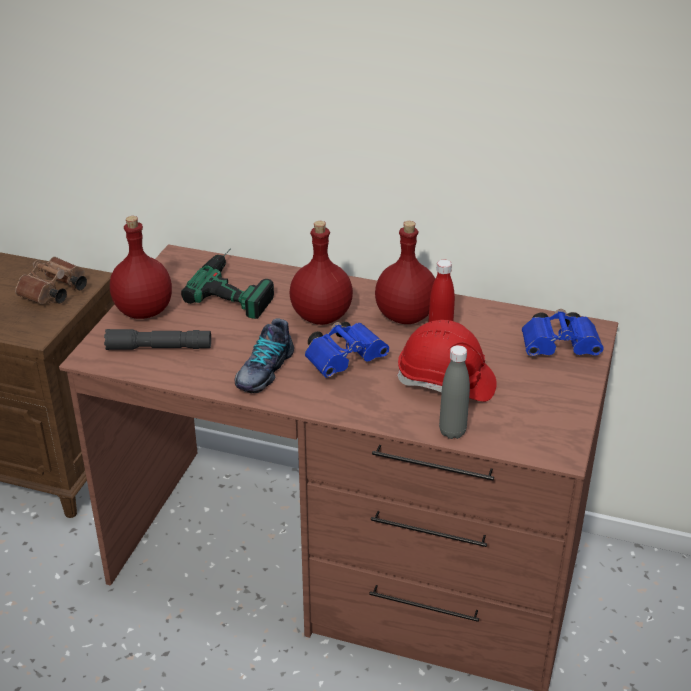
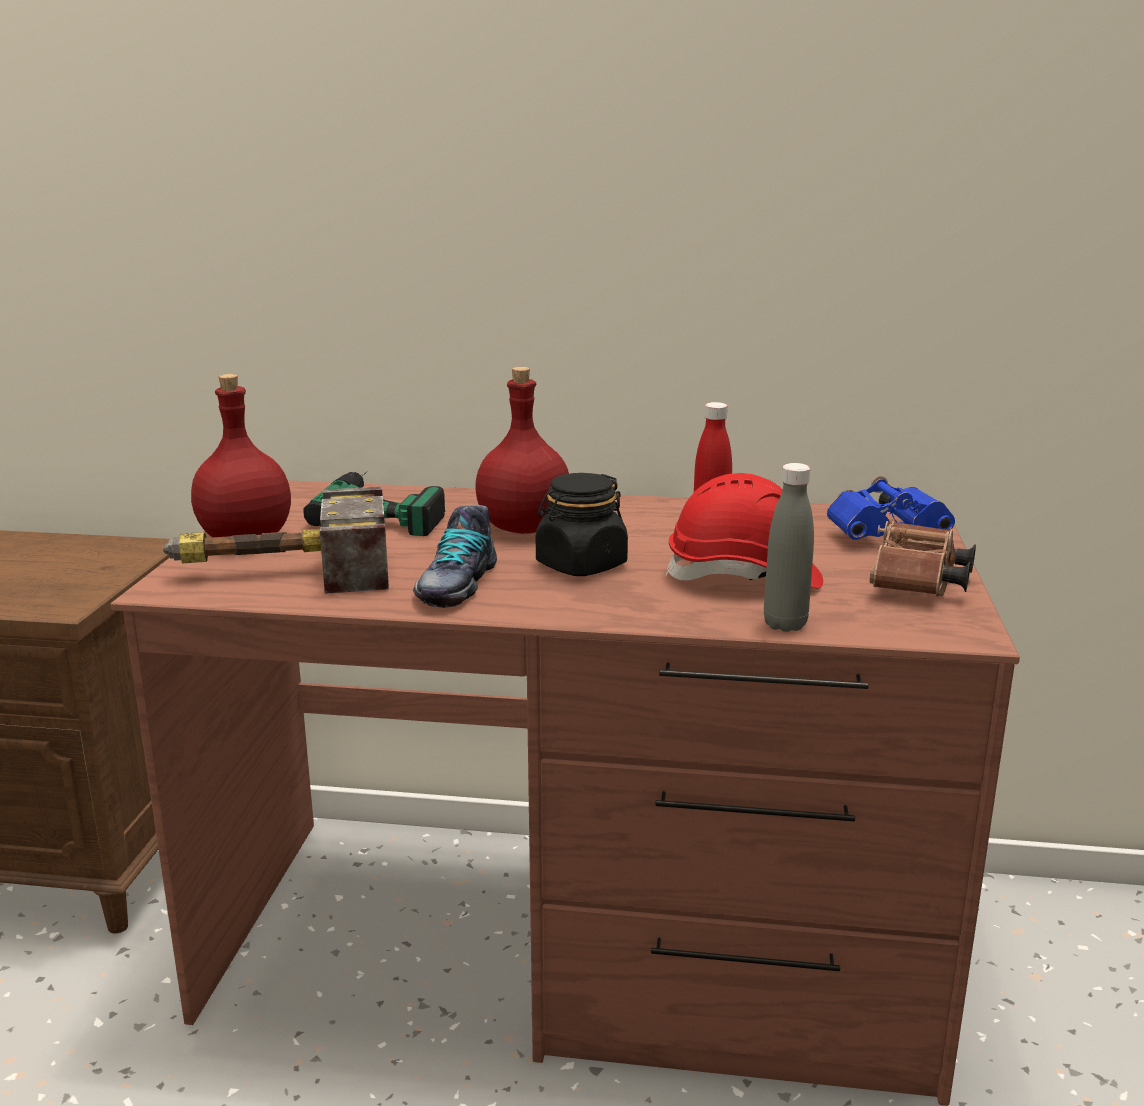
camera: 10 degrees left, 15 degrees down
brown binoculars [15,257,87,304] -> brown binoculars moved to [870,521,976,596]
grey flashlight [104,329,211,350] -> hammer [163,487,389,594]
blue binoculars [305,322,389,378] -> black jar [536,473,628,576]
red bottle [375,221,435,324] -> none

